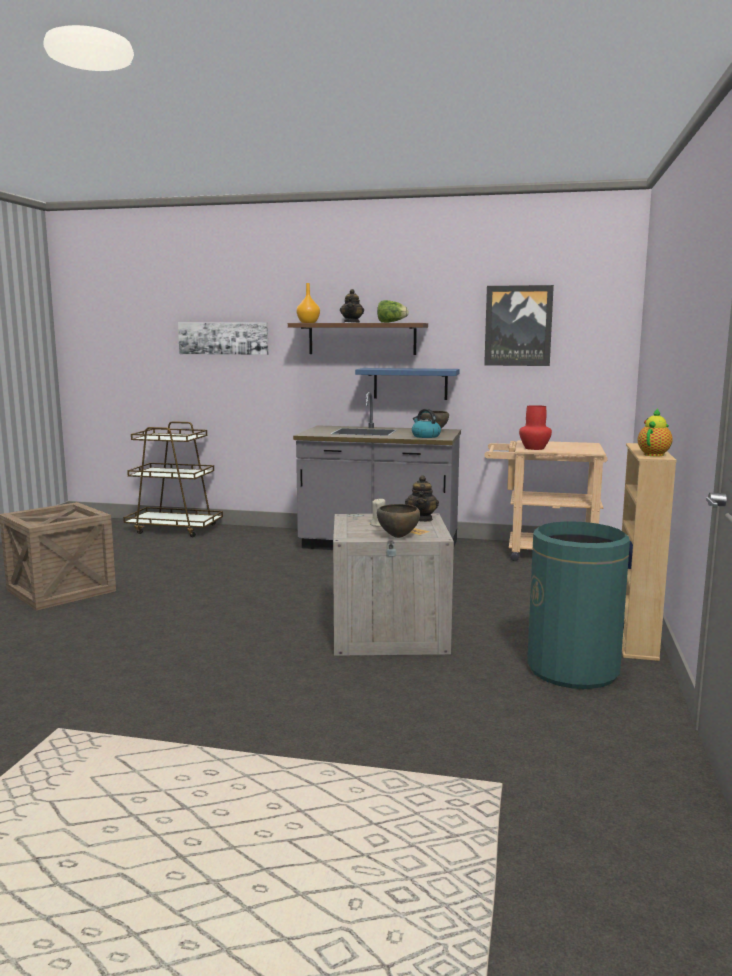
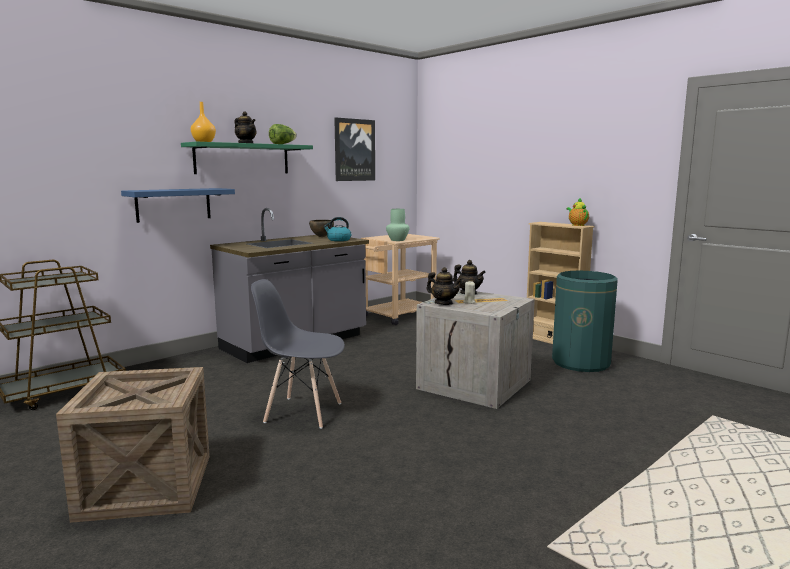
camera: 55 degrees left, 0 degrees up
picture [178,322,269,355] -> none
brown shelf [288,323,428,355] -> green shelf [181,142,313,174]
blue shelf [355,368,460,400] -> blue shelf moved to [121,188,235,223]
brown bowl [377,504,420,538] -> none
red vase [519,405,552,450] -> green vase [386,209,409,241]
none -> grey chair [251,279,345,429]
none -> teapot [426,267,462,305]

